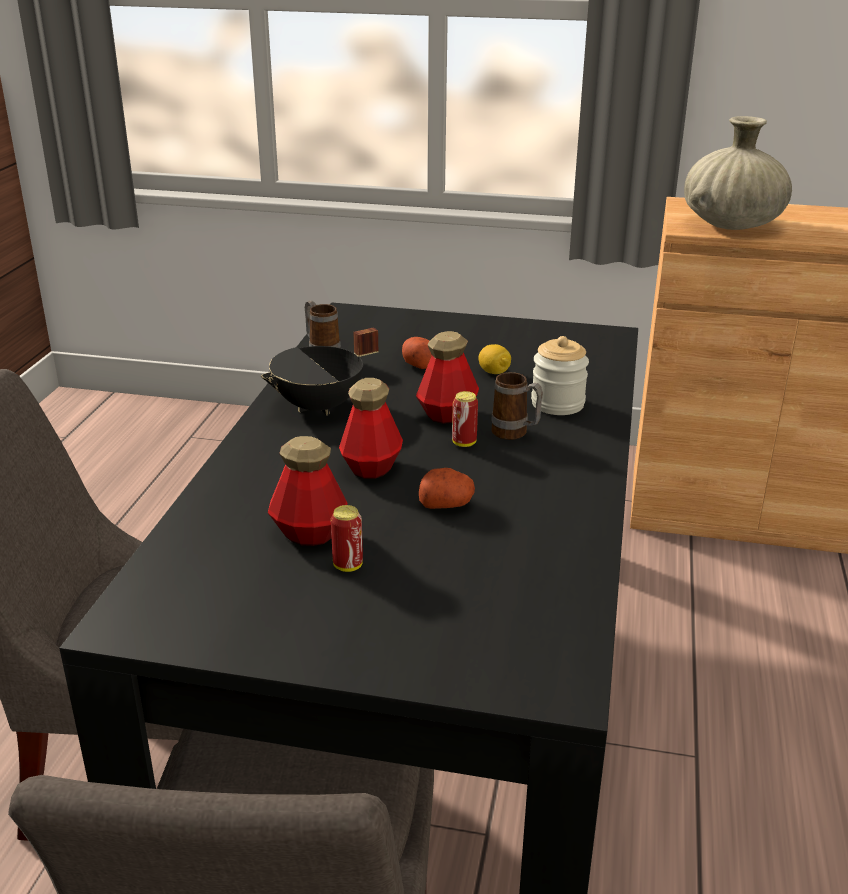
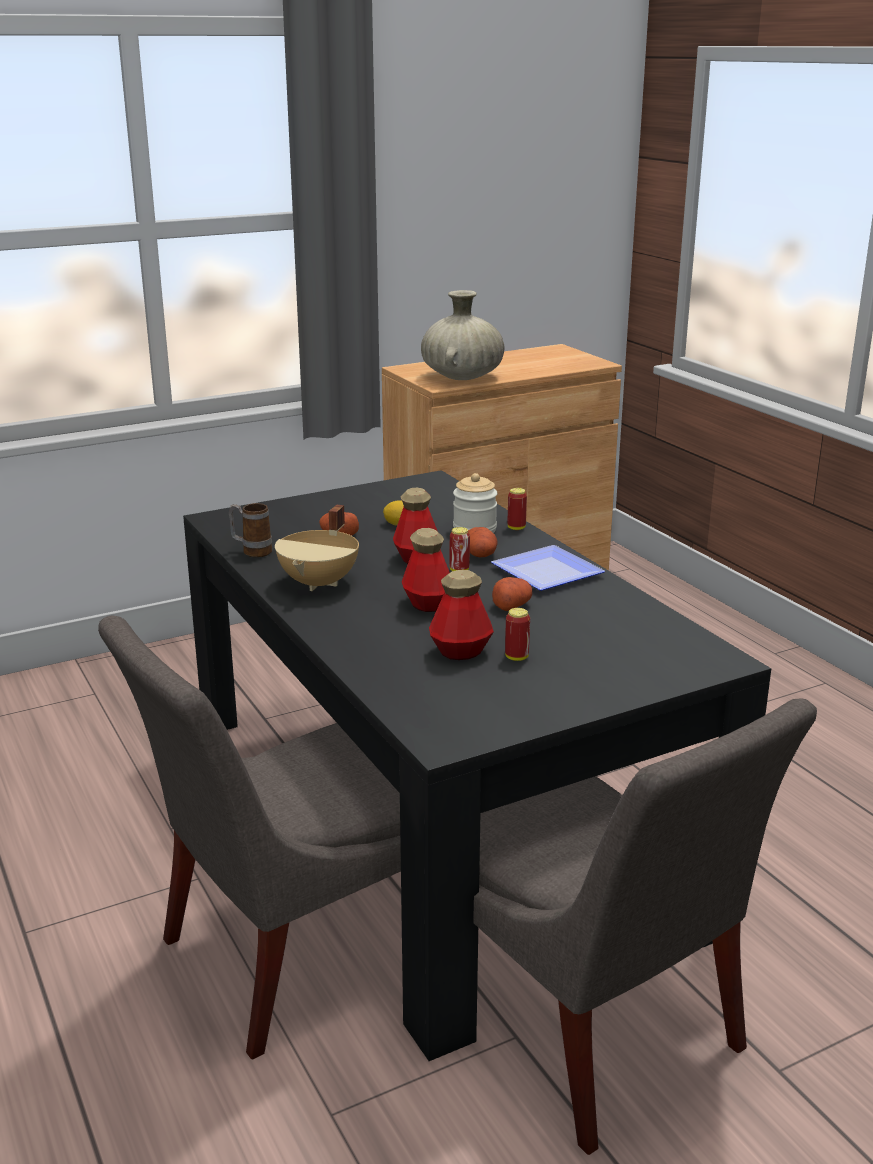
camera: 40 degrees left, 5 degrees down
black cooking pot [261,327,378,416] -> beige cooking pot [275,504,359,591]
mug [491,372,543,440] -> potato [468,527,498,557]
none -> plate [491,545,605,591]
none -> can [508,488,527,530]

